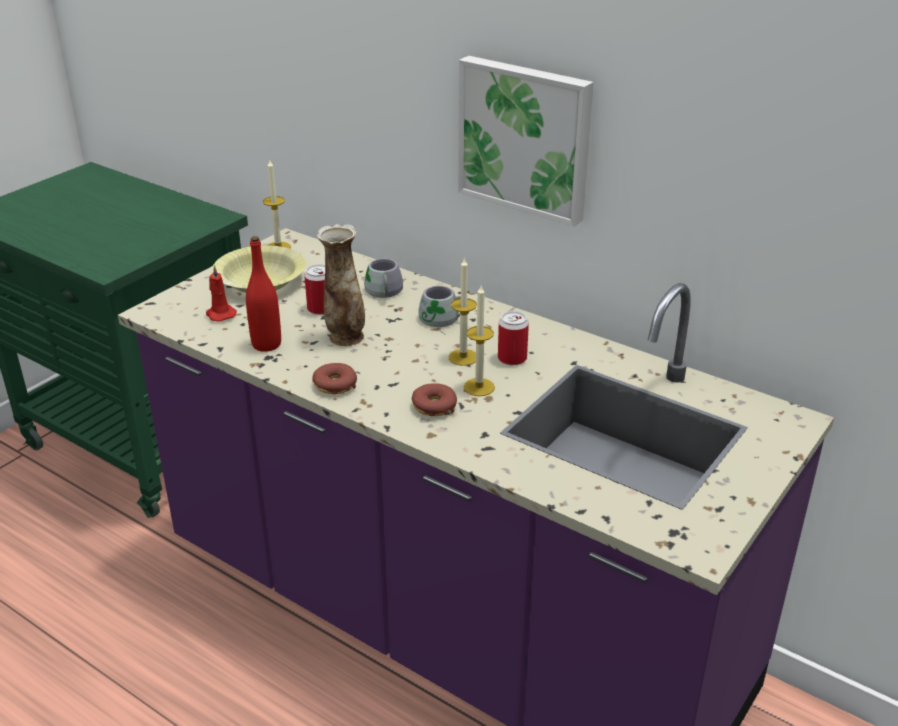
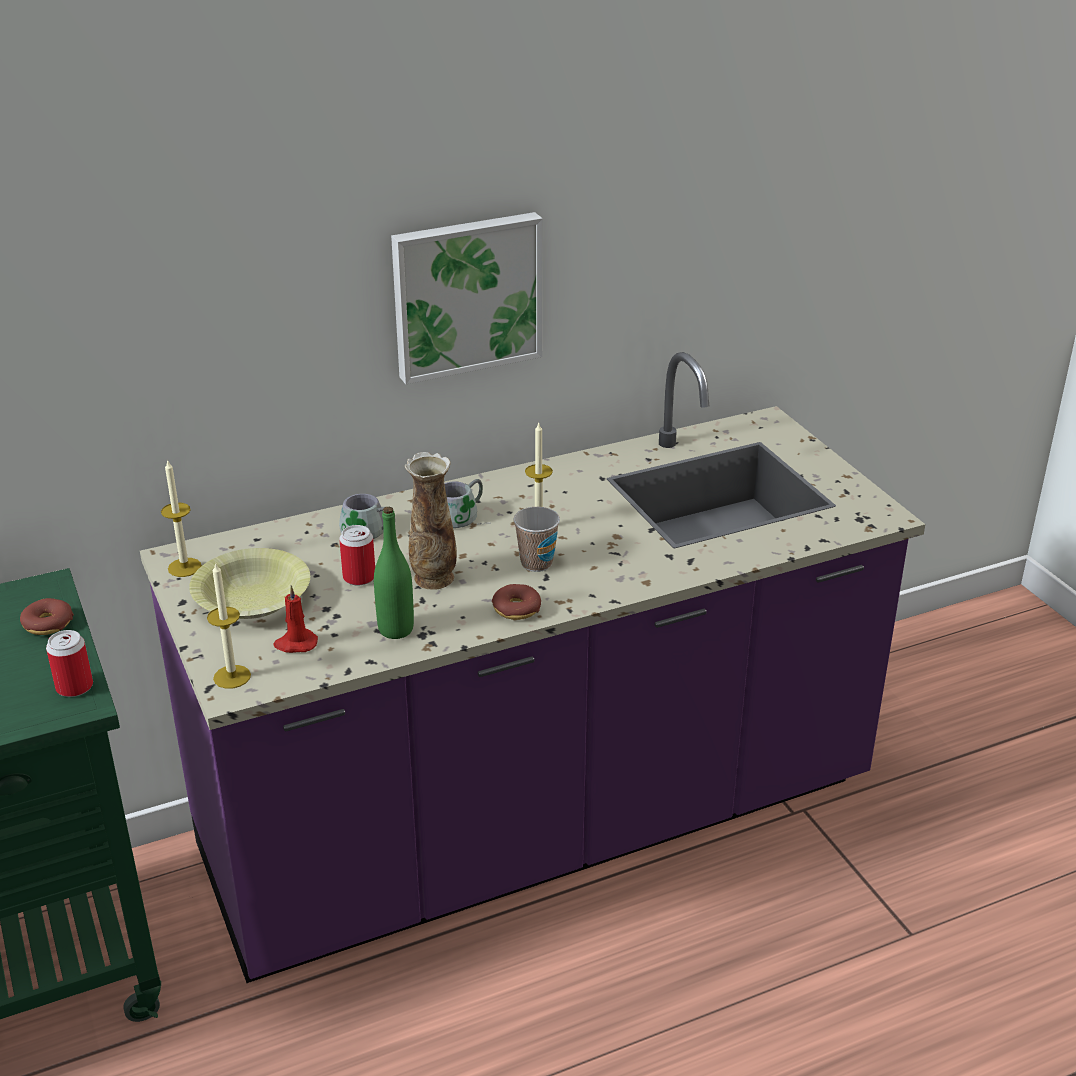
camera: 60 degrees left, 0 degrees up
red bottle [246,236,281,352] -> green bottle [374,507,414,639]
donut [412,383,457,416] -> donut moved to [20,598,74,635]
candle [464,286,495,396] -> candle moved to [207,562,251,689]
can [498,311,529,365] -> can moved to [46,630,93,697]
none -> cup [513,507,560,572]

